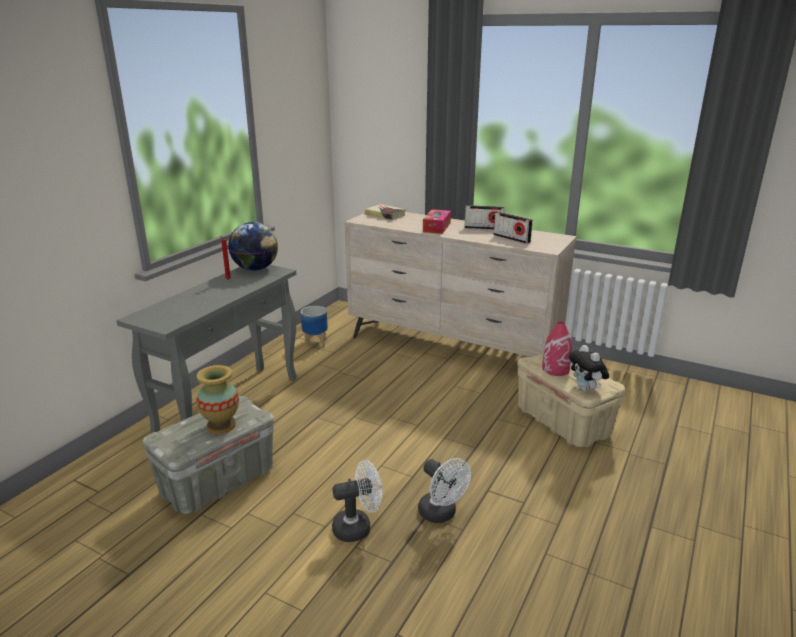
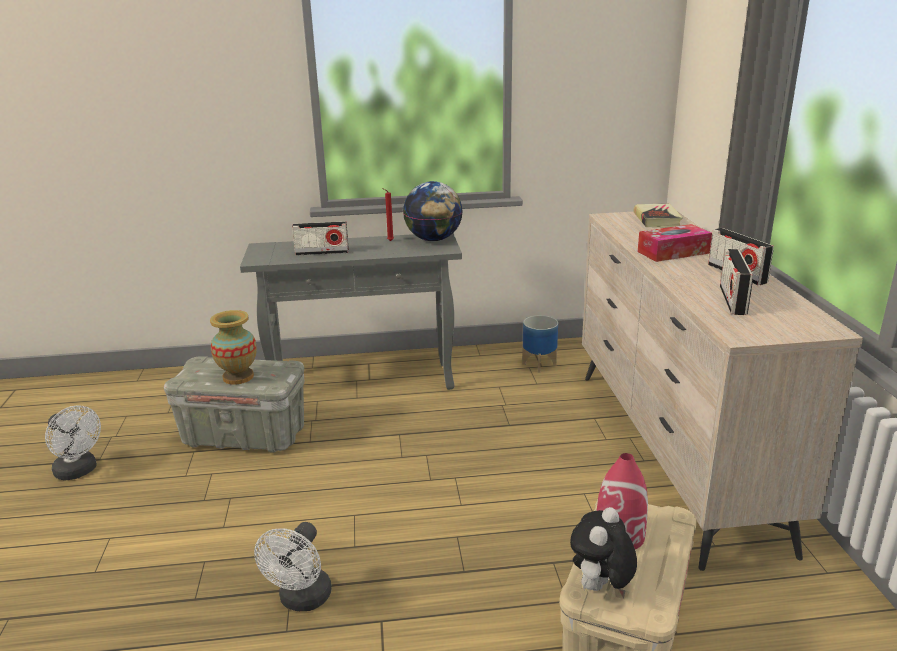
camera: 55 degrees right, 0 degrees up
white fan [332,460,382,542] -> white fan moved to [45,405,101,481]
none -> radio [292,221,349,255]

